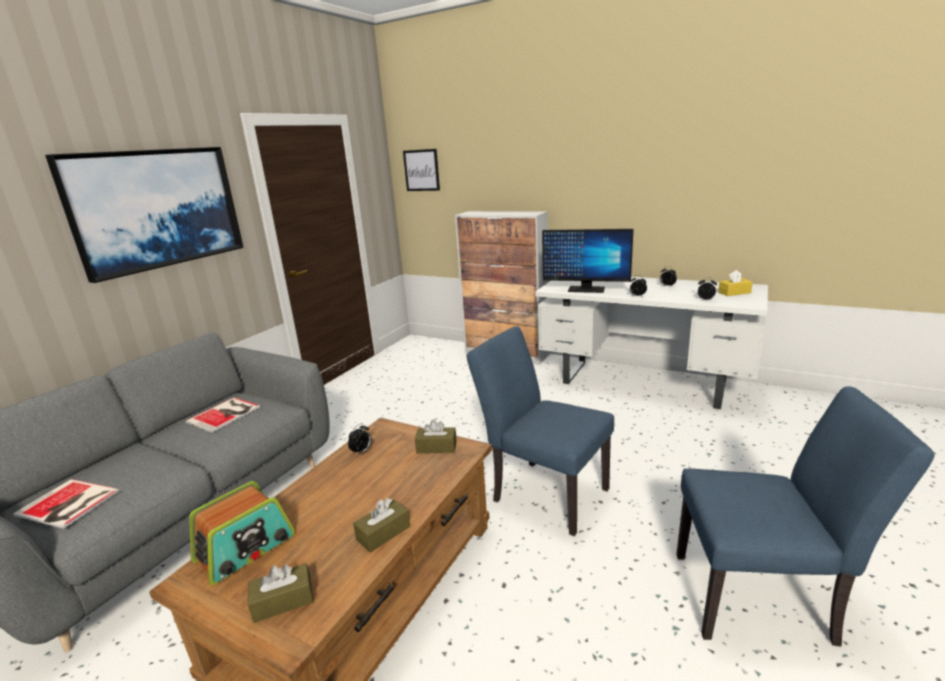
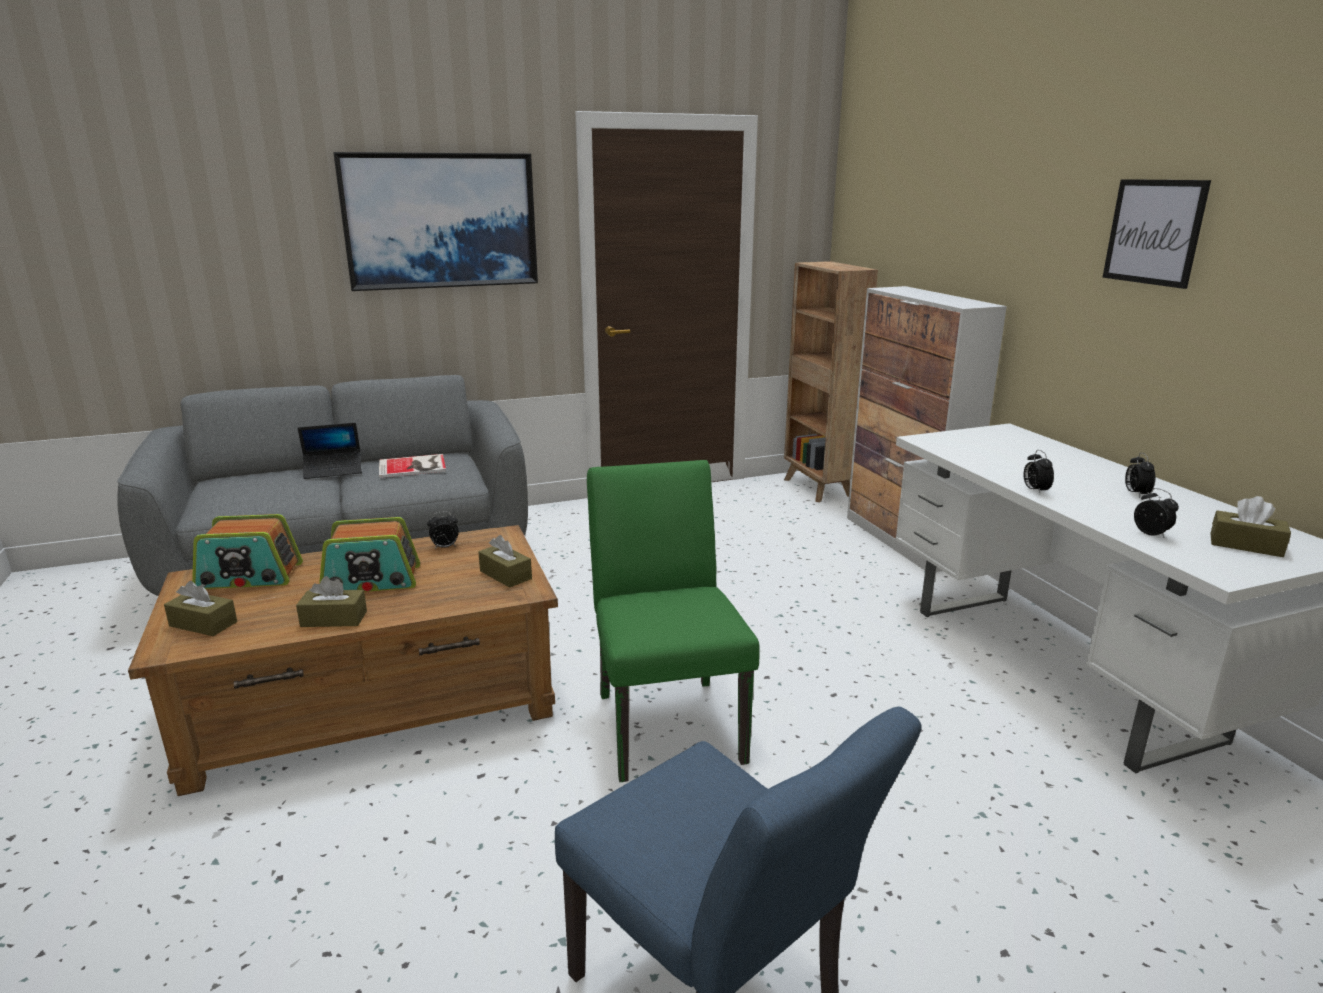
camera: 40 degrees right, 0 degrees up
book [13,479,120,529] -> none
picture [403,149,440,191] -> picture moved to [1102,179,1211,289]
blue chair [467,326,614,536] -> green chair [587,460,760,782]
monitor [542,229,634,293] -> none
yellow tissue box [718,270,753,296] -> brown tissue box [1210,496,1291,557]
none -> laptop [298,423,362,479]
none -> radio [319,517,420,592]
none -> brown bookcase [784,261,878,502]

